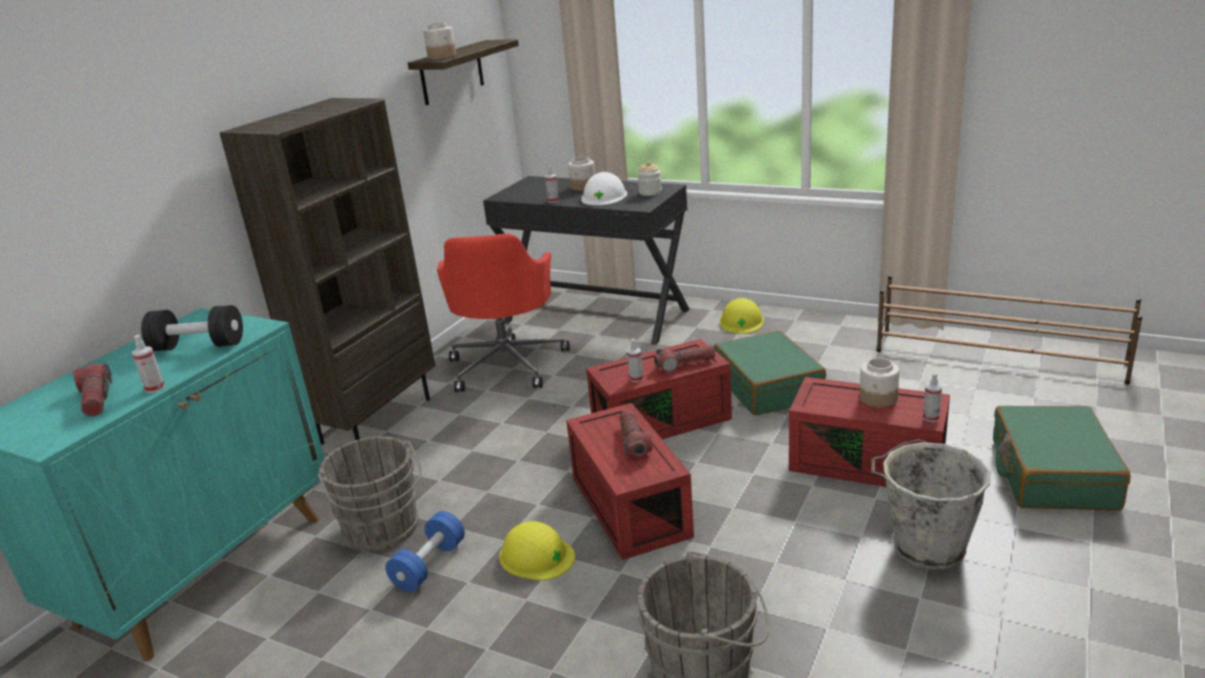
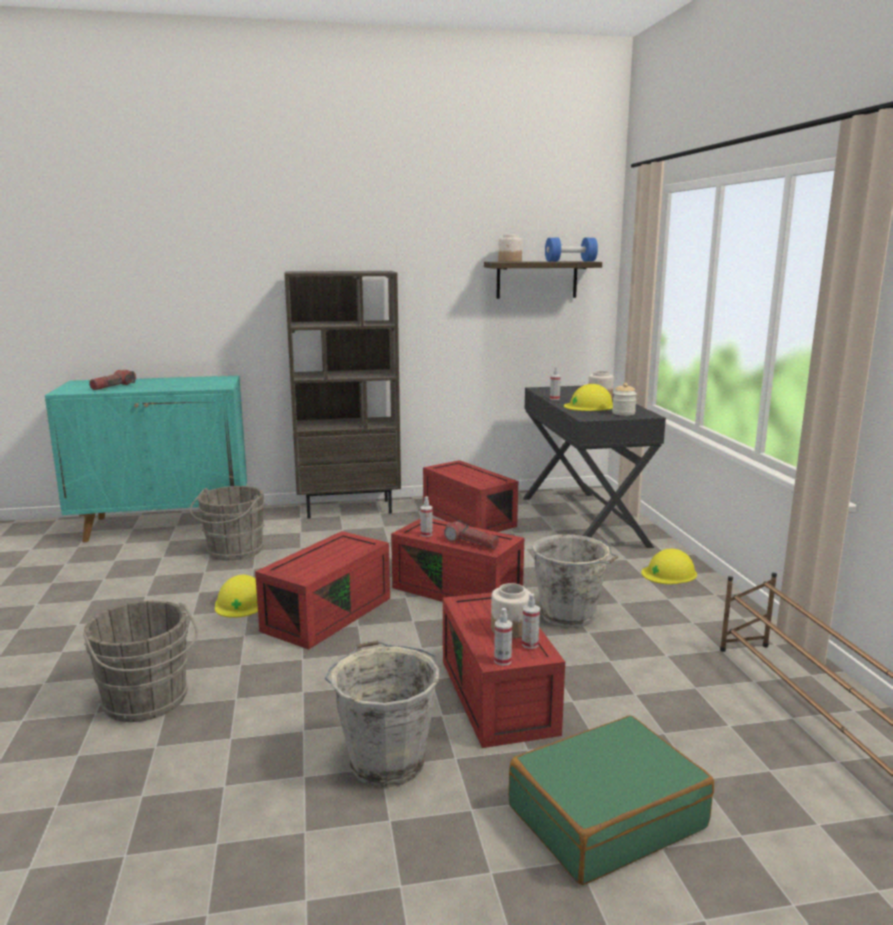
camera: 50 degrees right, 10 degrees down
spray bottle [132,335,165,393] -> spray bottle moved to [522,594,540,649]
black dumbbell [141,305,243,351] -> none
blue dumbbell [385,511,465,592] -> blue dumbbell moved to [545,238,598,262]
red office chair [437,233,570,392] -> red storage box [423,460,518,532]
white hard hat [581,172,627,206] -> yellow hard hat [564,384,613,411]
flashlight [619,410,652,456] -> none
green suitcase [714,331,826,415] -> grey bucket [532,535,618,628]

